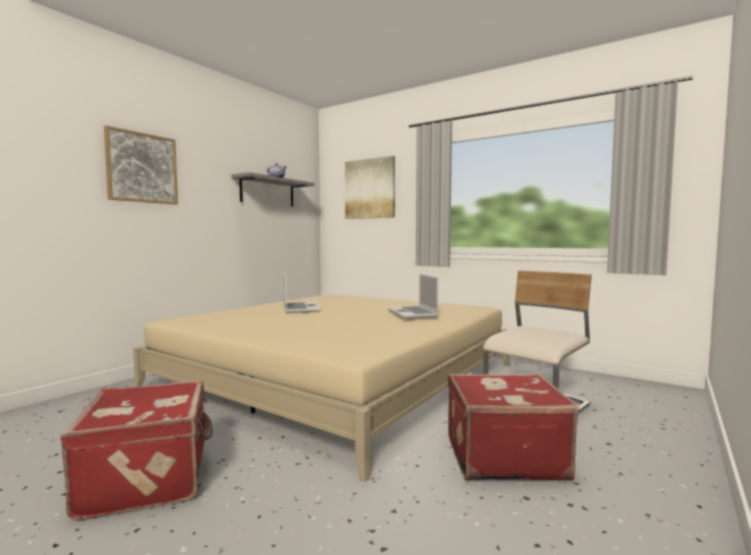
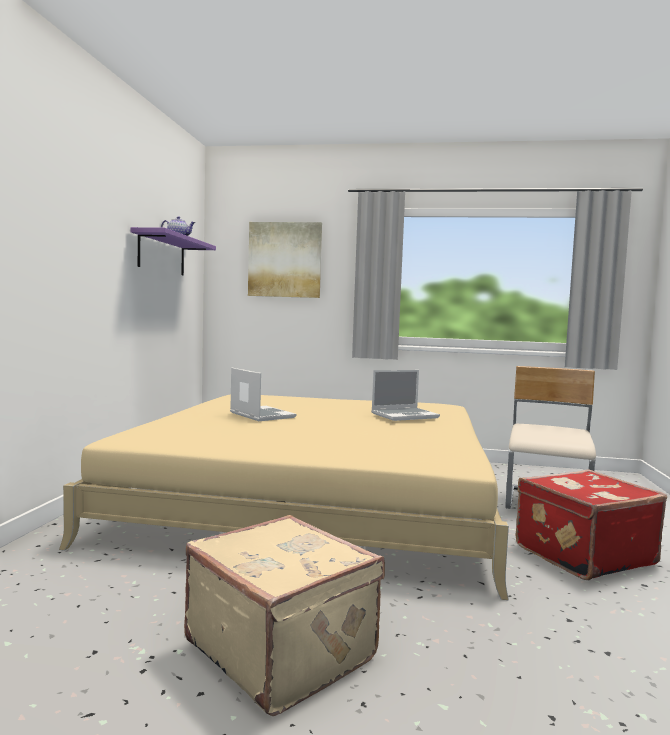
camera: 25 degrees left, 0 degrees up
red suitcase [60,380,213,520] -> beige suitcase [184,515,385,716]
picture [104,125,178,204] -> none
grey shelf [231,172,315,206] -> purple shelf [131,227,216,275]
laptop [388,274,438,319] -> laptop turned 75 degrees counterclockwise [371,370,440,421]

